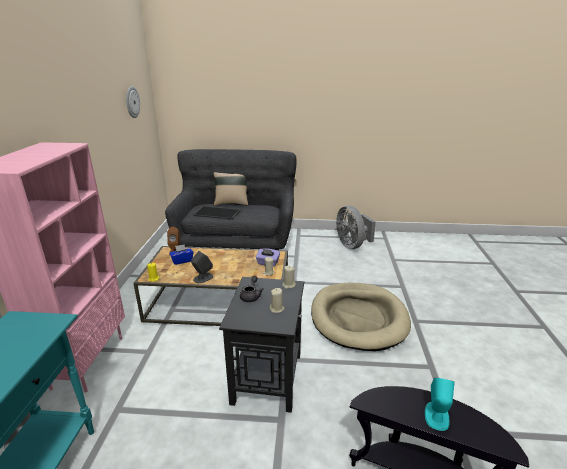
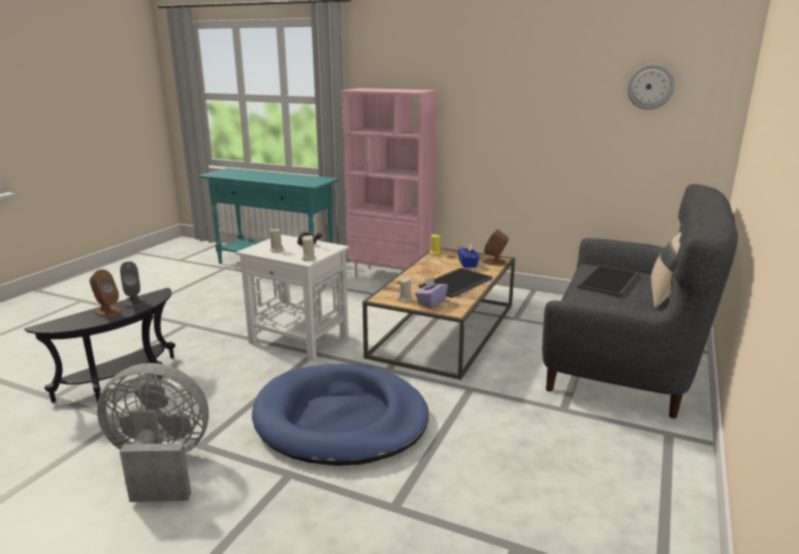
camera: 110 degrees right, 5 degrees down
grey speaker [191,251,213,283] -> grey speaker moved to [120,261,145,308]
black side table [219,277,304,413] -> white side table [236,235,349,361]
beige dog bed [311,283,411,351] -> blue dog bed [252,364,429,466]
grey fan [336,206,376,249] -> grey fan moved to [97,363,209,502]
turquoise speaker [425,378,455,431] -> brown speaker [89,269,121,317]
none -> tray [419,268,493,298]

